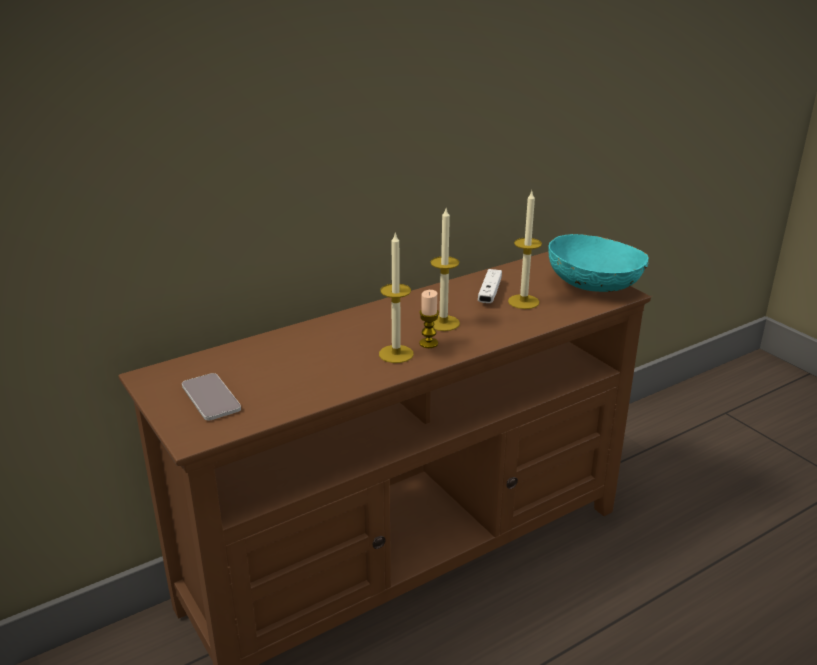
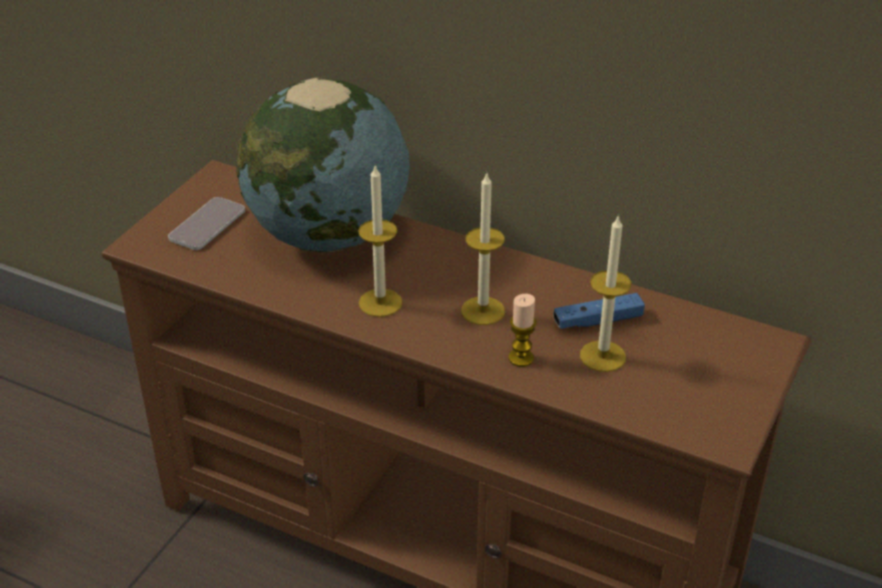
camera: 60 degrees right, 10 degrees up
candle [419,290,439,348] -> candle moved to [509,294,536,367]
white game controller [478,269,502,303] -> blue game controller [553,293,645,329]
turquoise bowl [548,234,649,292] -> none
none -> globe [236,78,410,253]

